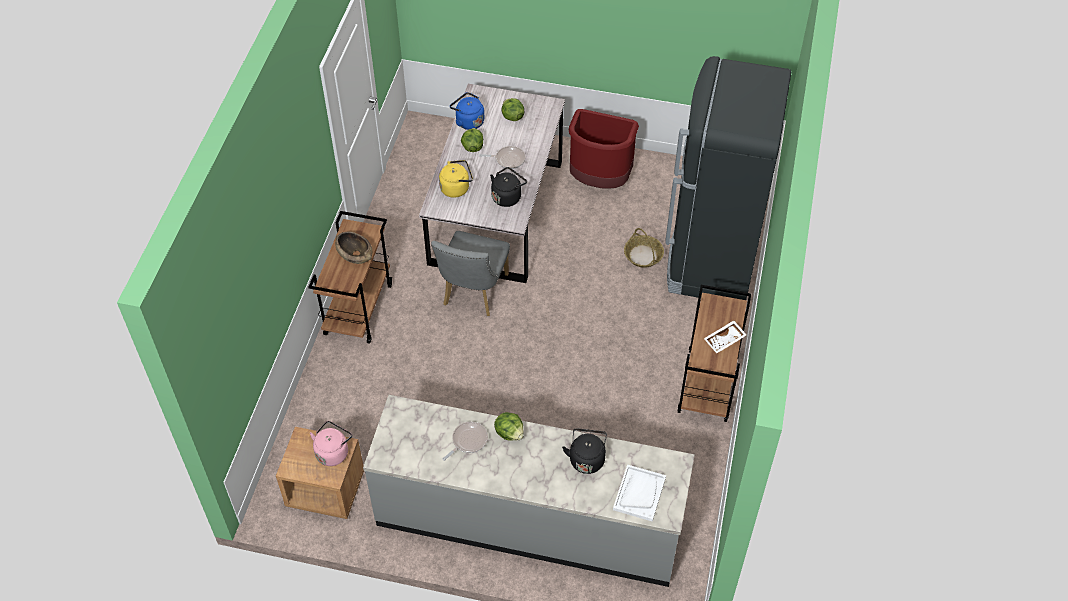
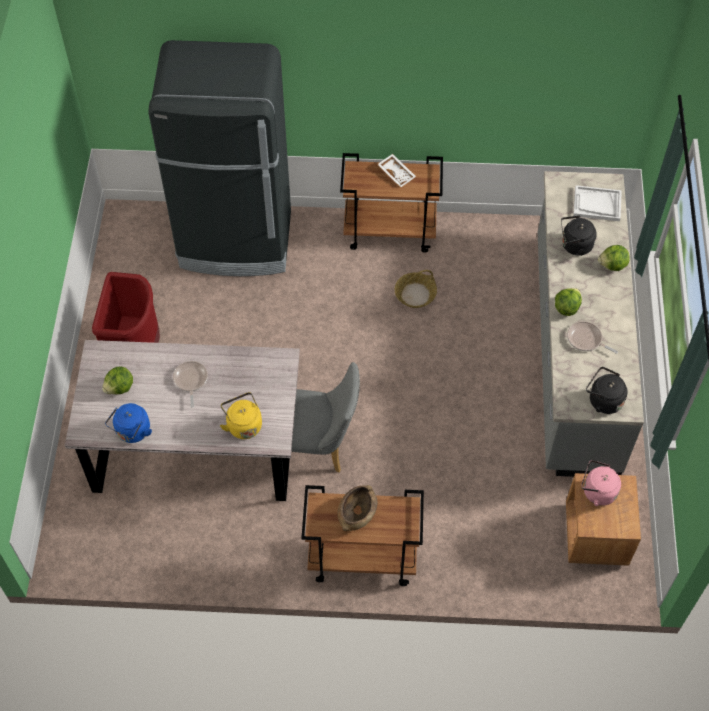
camera: 100 degrees left, 5 degrees up
lettuce [461,128,483,152] -> lettuce moved to [598,245,630,271]
black kettle [490,167,527,207] -> black kettle moved to [586,367,628,414]
basket [624,228,664,268] -> basket moved to [395,270,437,308]

